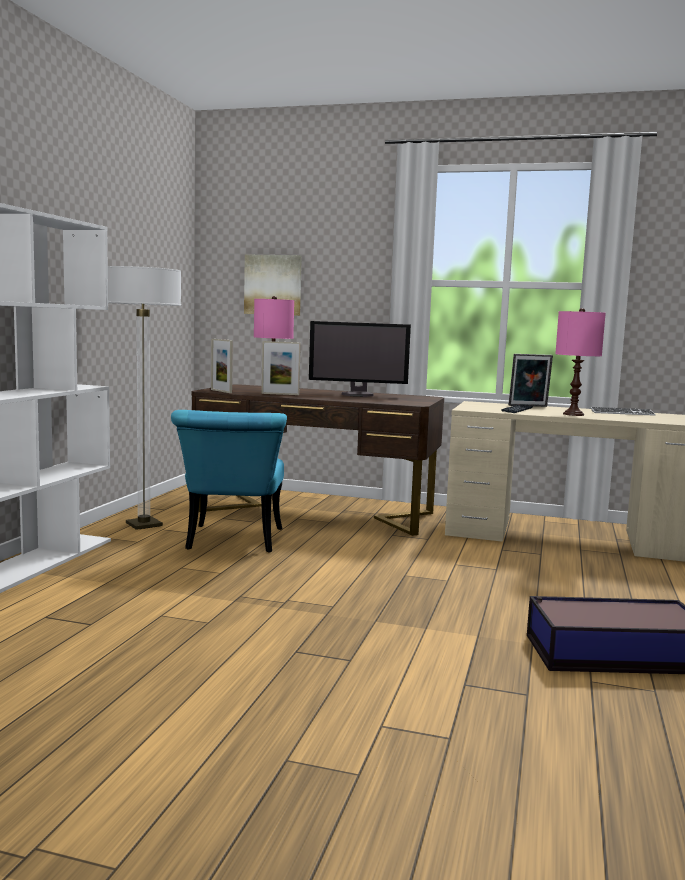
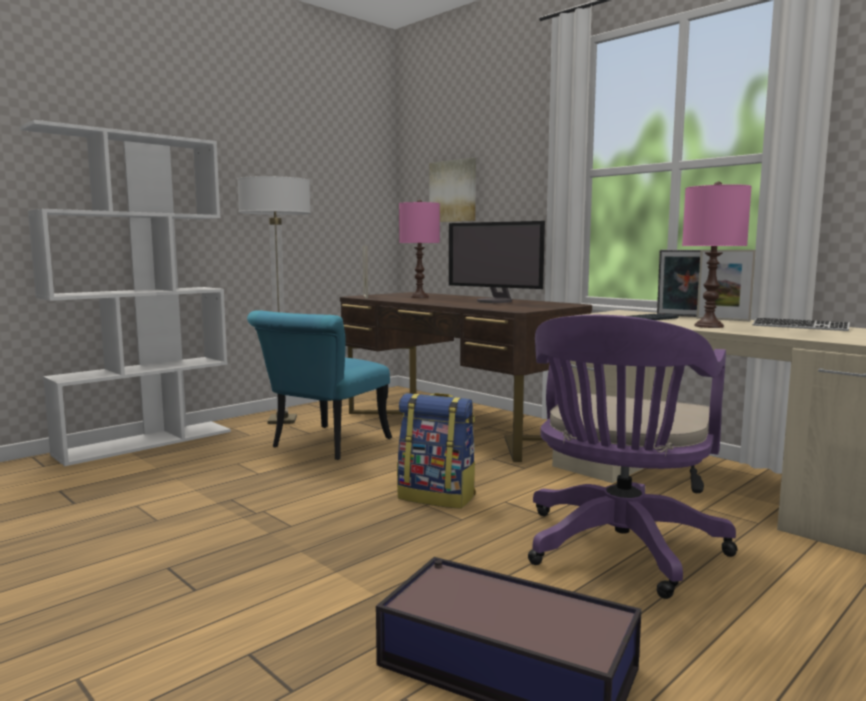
camera: 30 degrees right, 0 degrees up
picture frame [261,341,301,395] -> picture frame moved to [696,250,756,321]
none -> backpack [397,393,476,509]
none -> purple office chair [528,315,738,599]

